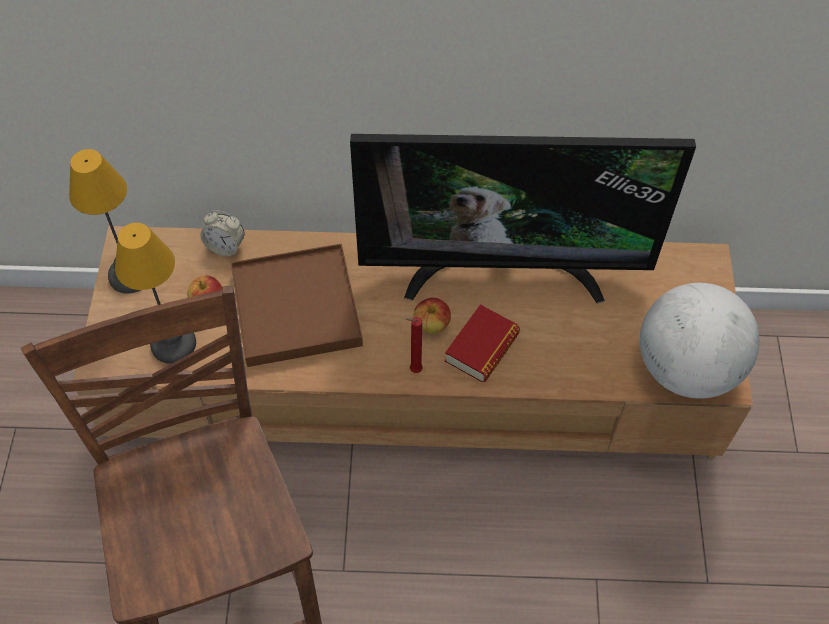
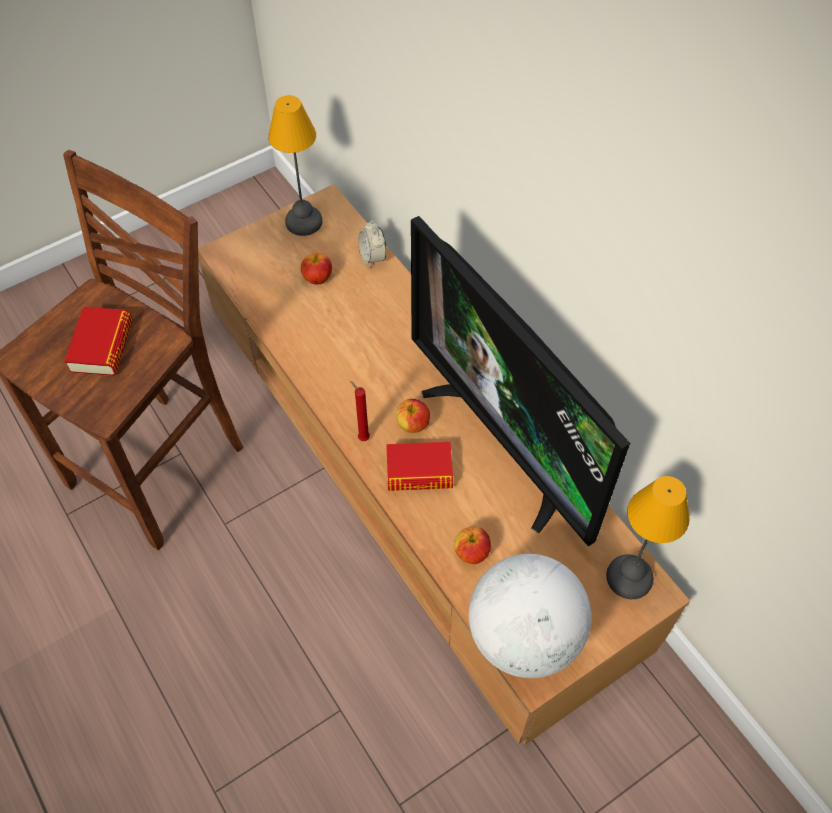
camera: 55 degrees right, 0 degrees up
table lamp [115,223,196,364] -> table lamp moved to [606,476,690,599]
brown tray [231,243,363,367] -> none
none -> book [64,307,133,376]
none -> apple [454,526,491,564]

